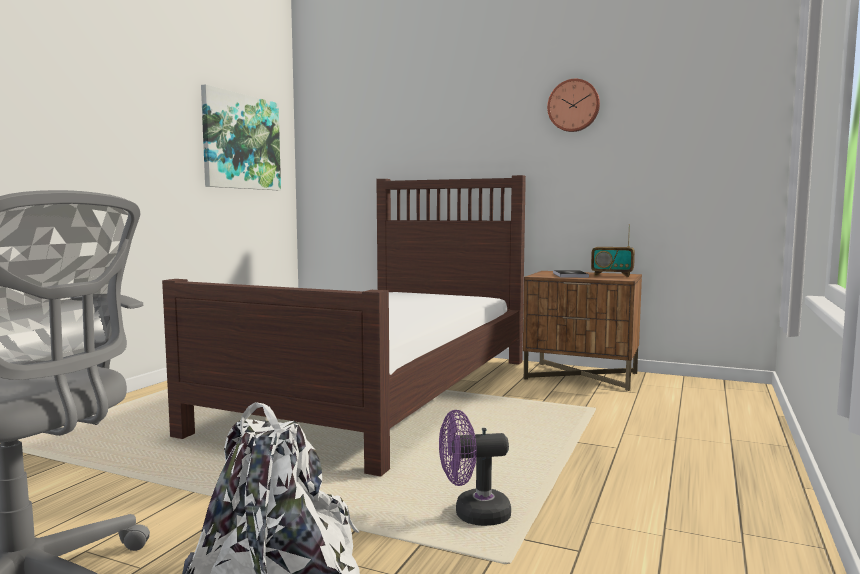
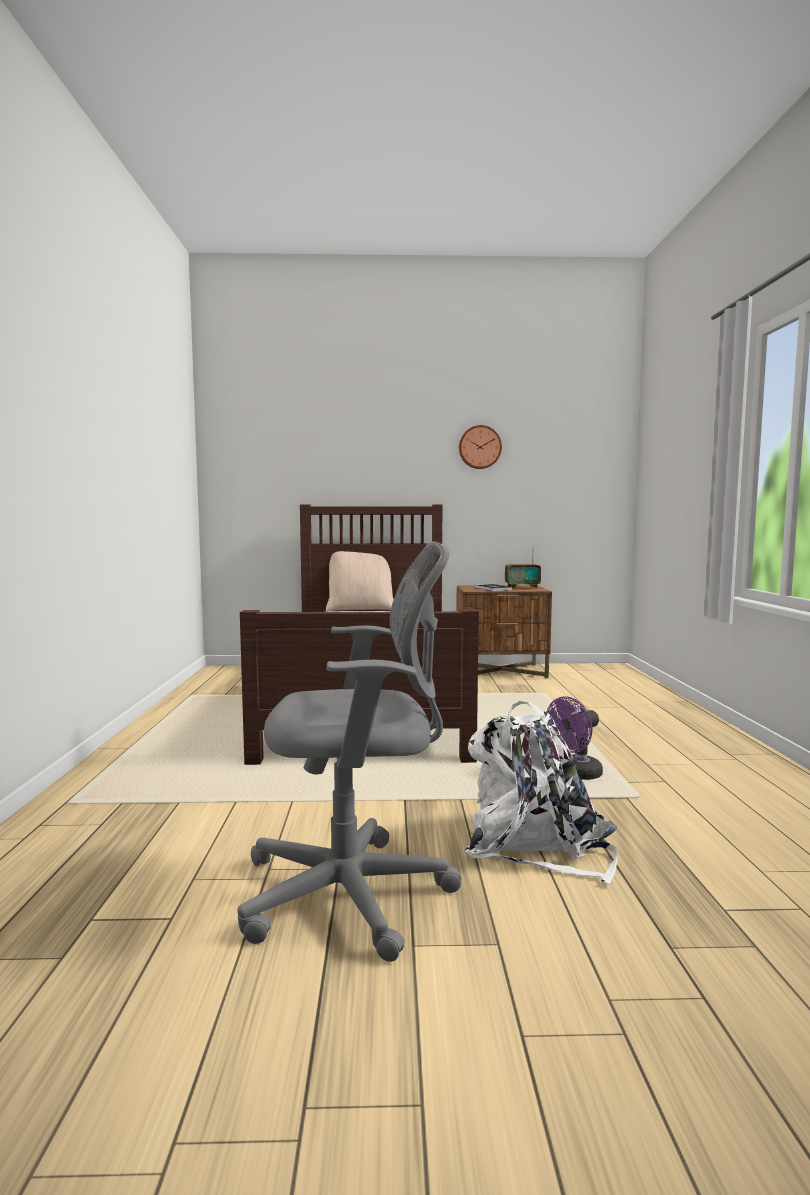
camera: 25 degrees left, 0 degrees up
picture [201,84,281,190] -> none
none -> beige pillow [326,551,394,611]

